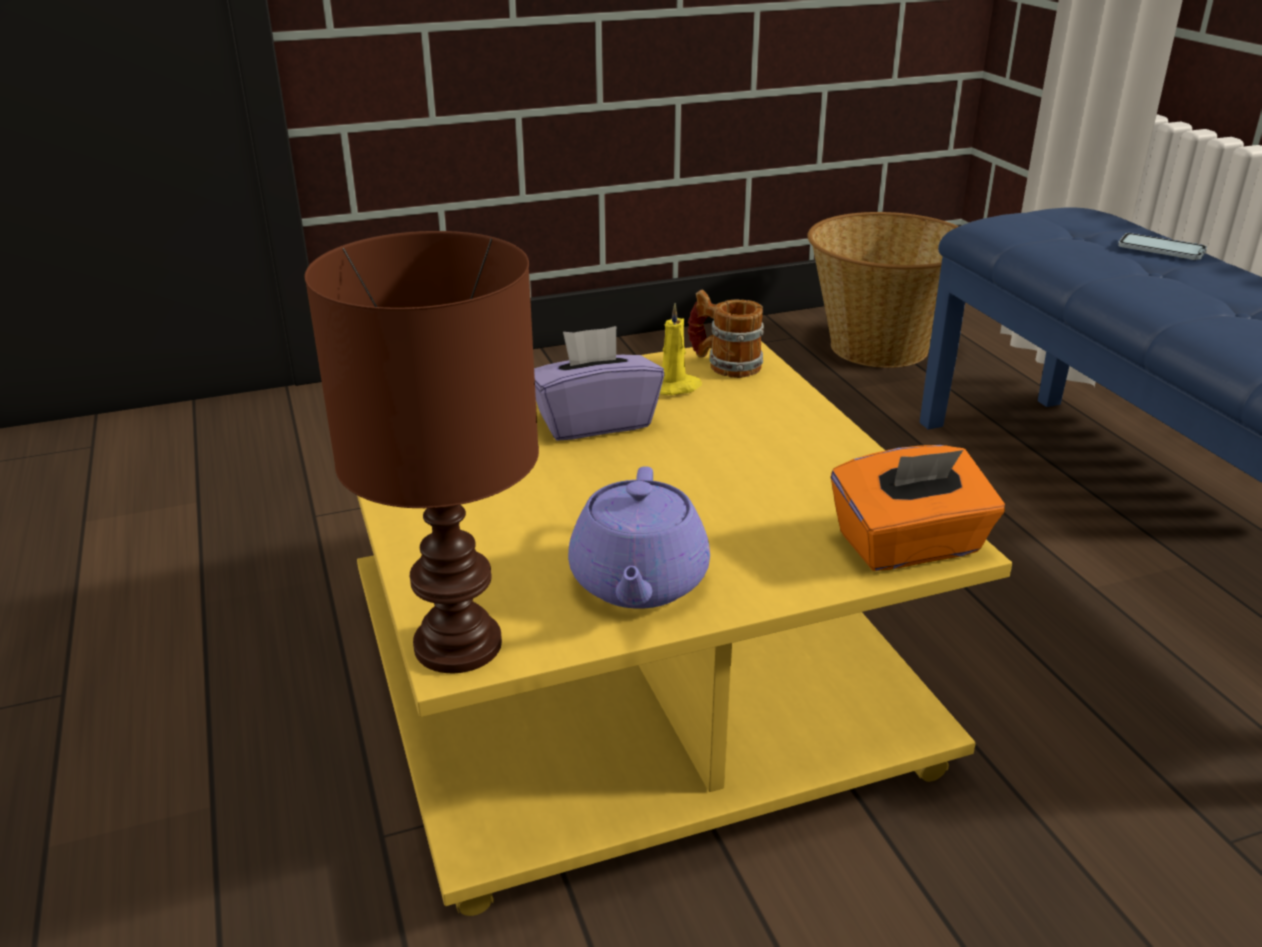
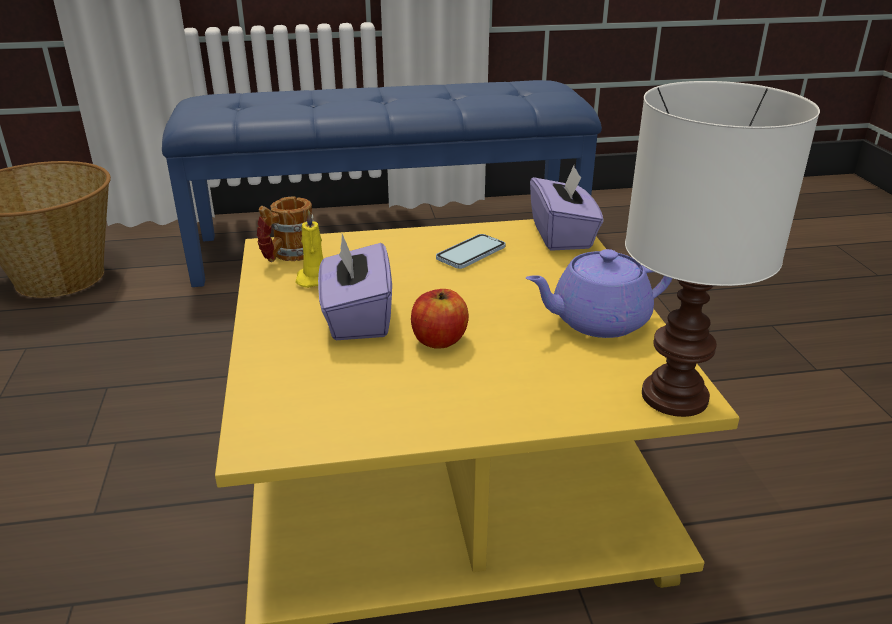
camera: 80 degrees left, 0 degrees up
brown table lamp [304,231,539,673] -> white table lamp [625,81,820,417]
purple teapot [568,466,710,609] -> purple teapot turned 150 degrees clockwise [526,249,673,338]
orange tissue box [831,445,1005,571] -> purple tissue box [530,166,603,251]
phone [1118,233,1207,260] -> phone moved to [436,234,506,269]
none -> apple [411,289,469,349]

